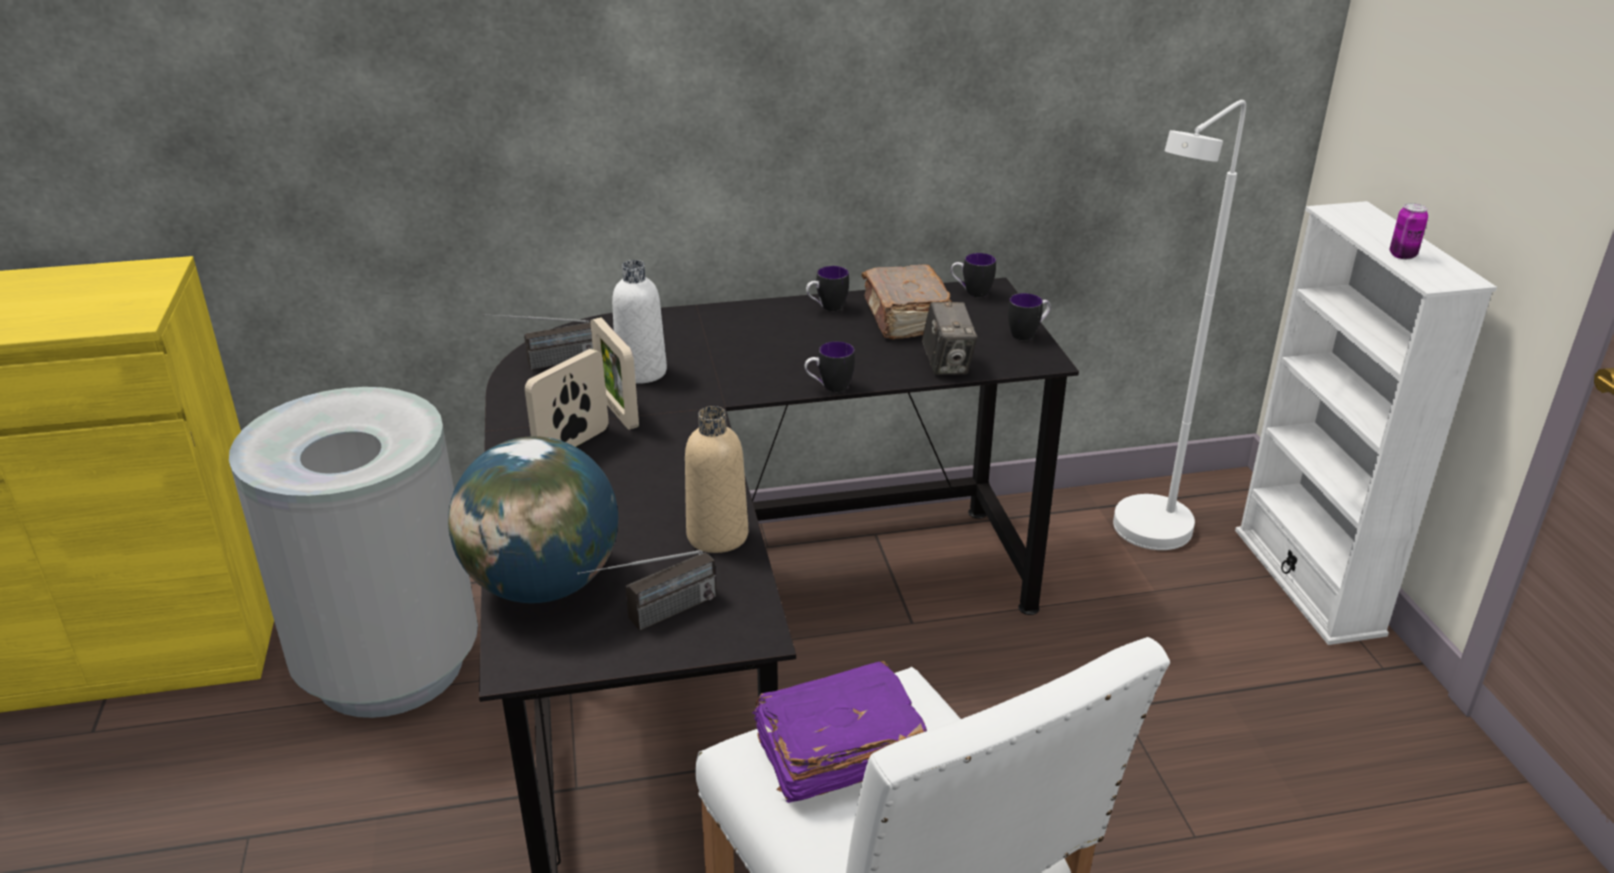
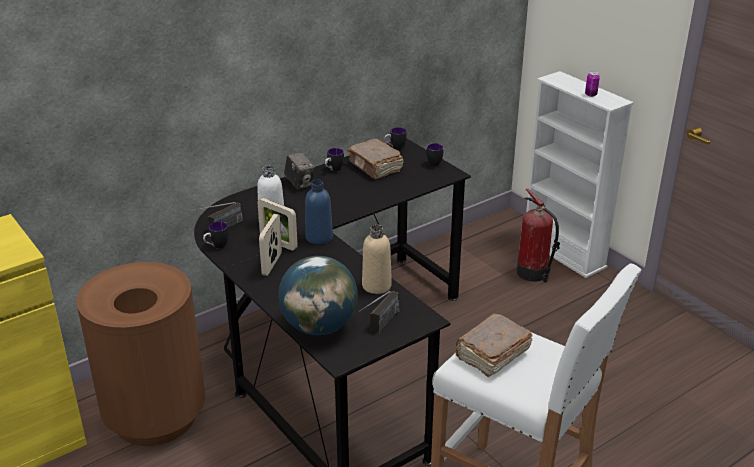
camera: 25 degrees left, 0 degrees up
grey trash can [229,387,478,718] -> brown trash can [76,262,205,446]
purple book [752,661,927,803] -> brown book [455,313,533,377]
mug [805,341,855,392] -> mug moved to [203,221,229,249]
camera [922,302,978,375] -> camera moved to [284,152,315,189]
white floor lamp [1113,100,1246,550] -> none
none -> blue bottle [305,180,333,244]
none -> fire extinguisher [517,188,559,282]

